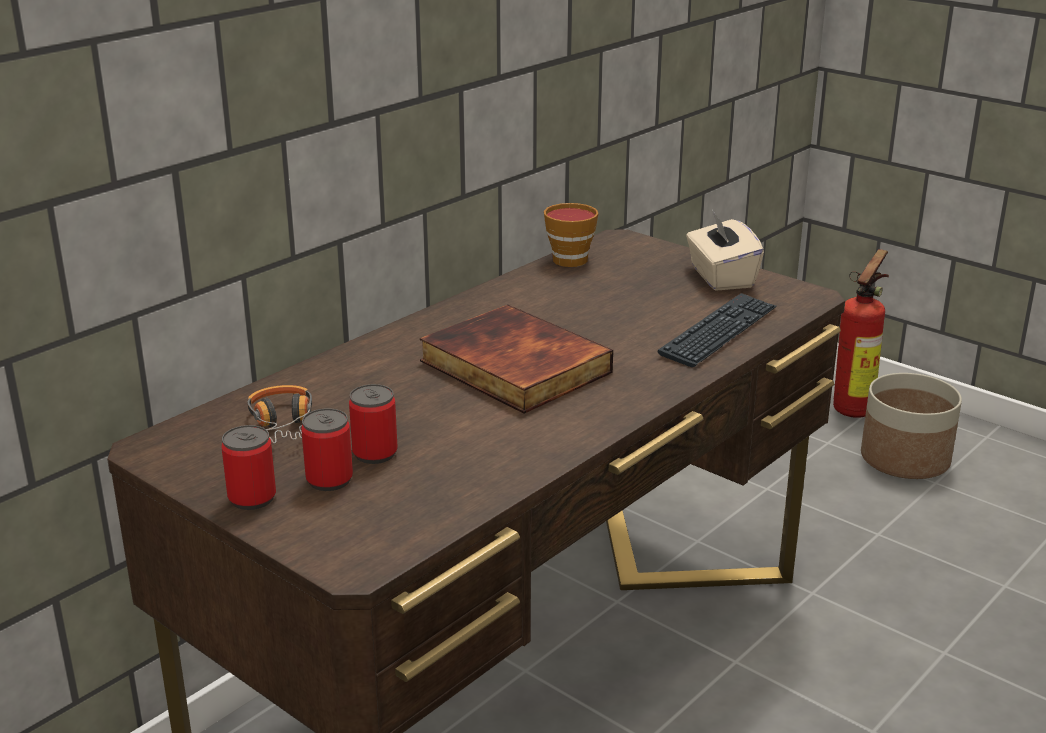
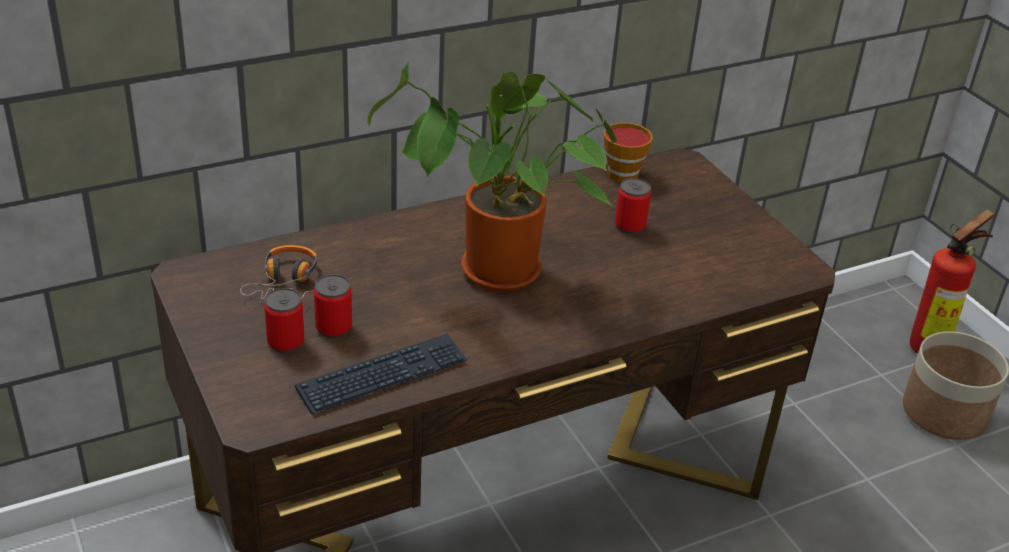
camera: 20 degrees right, 10 degrees up
can [222,425,276,510] -> can moved to [615,178,651,234]
book [420,304,613,413] -> potted plant [367,60,617,292]
keyboard [658,293,776,367] -> keyboard moved to [295,333,467,415]
beige tissue box [686,211,764,291] -> none

